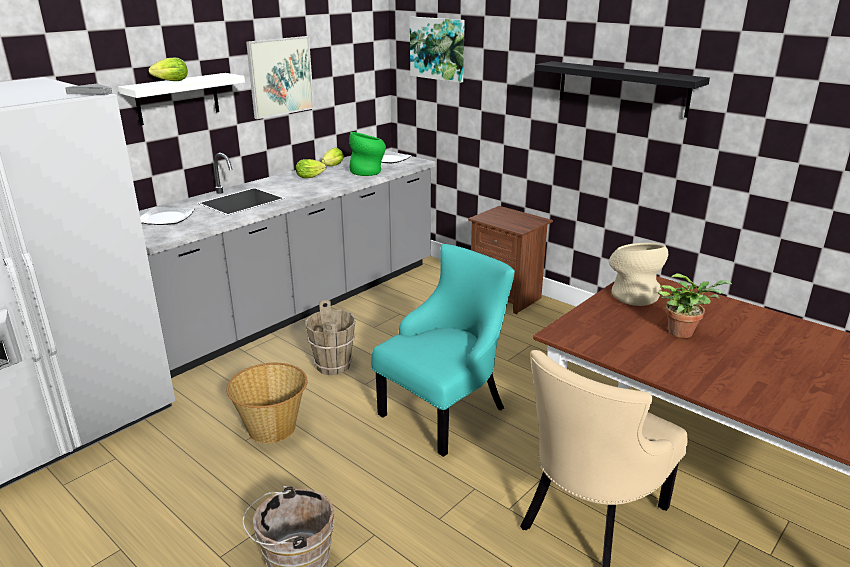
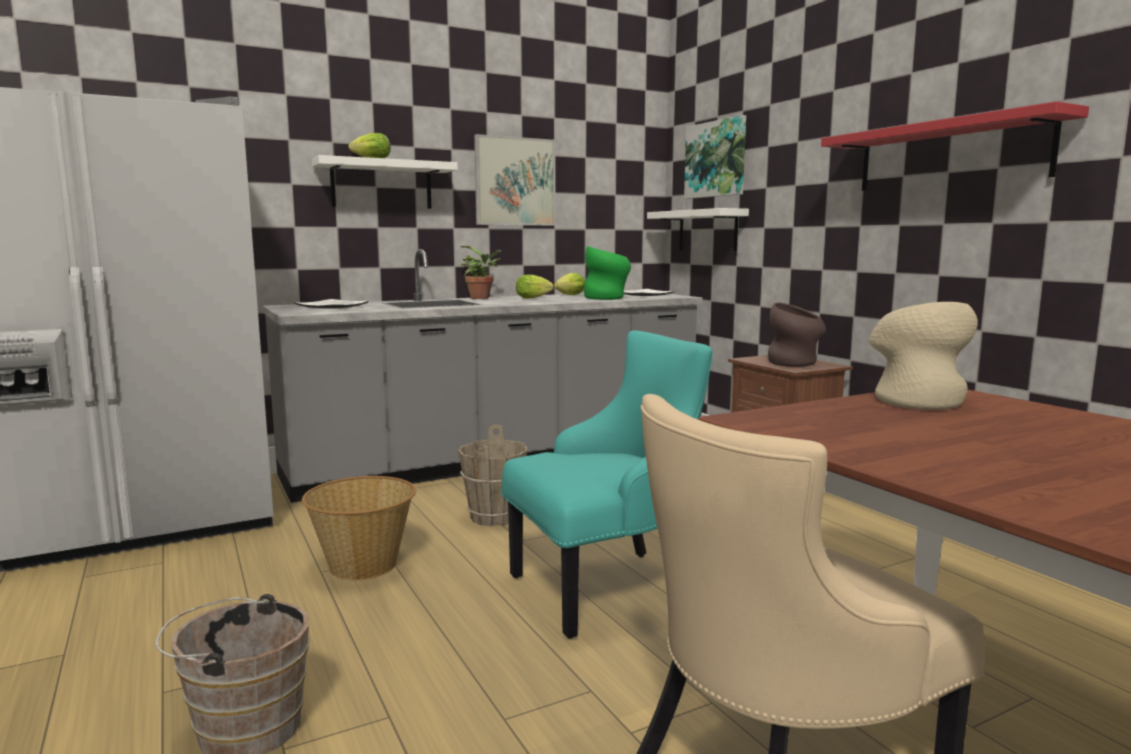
camera: 20 degrees right, 15 degrees down
black shelf [535,61,710,118] -> red shelf [821,101,1089,191]
potted plant [658,273,732,338] -> potted plant moved to [461,246,501,299]
none -> white shelf [647,208,749,251]
none -> brown vase [768,302,826,367]

